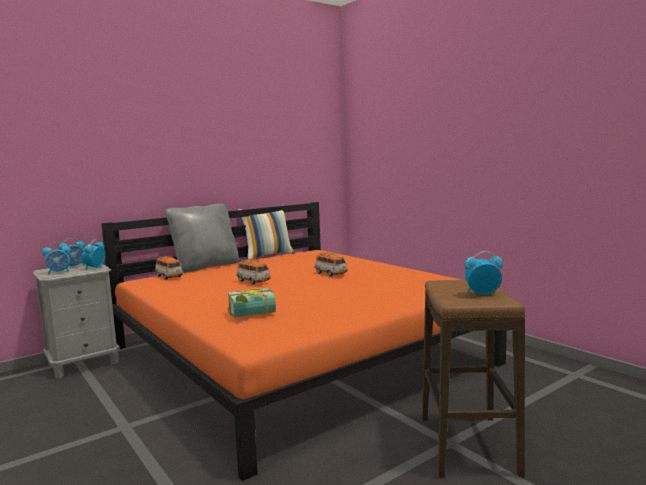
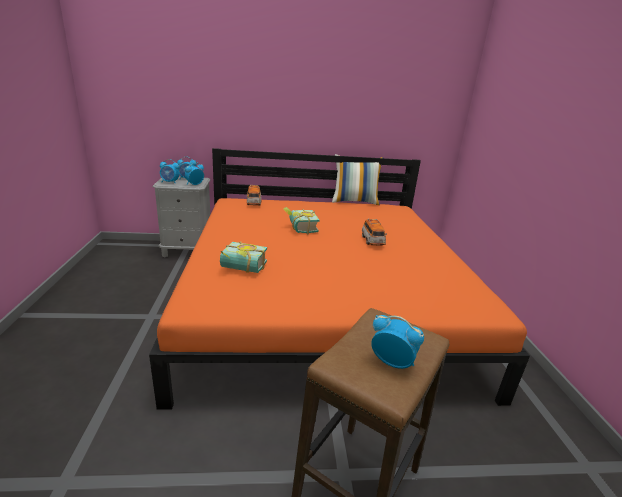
camera: 30 degrees right, 15 degrees up
grey pillow [166,203,239,273] -> none
toy car [236,259,271,285] -> book [283,207,320,234]

